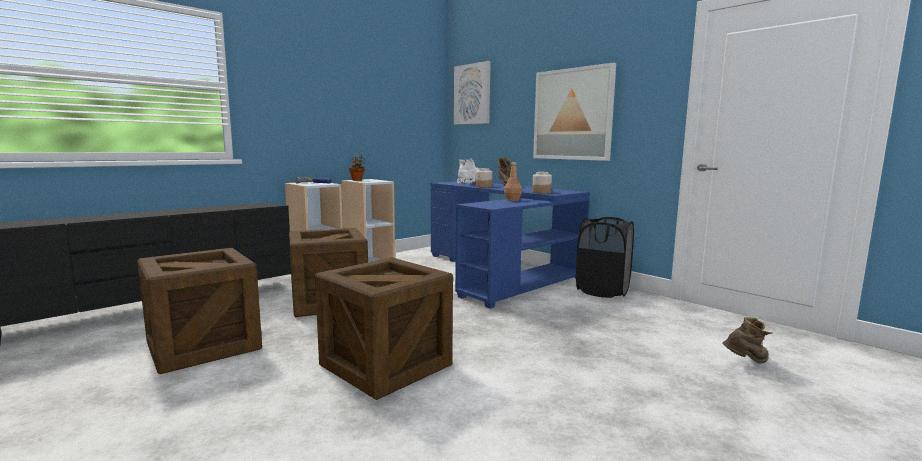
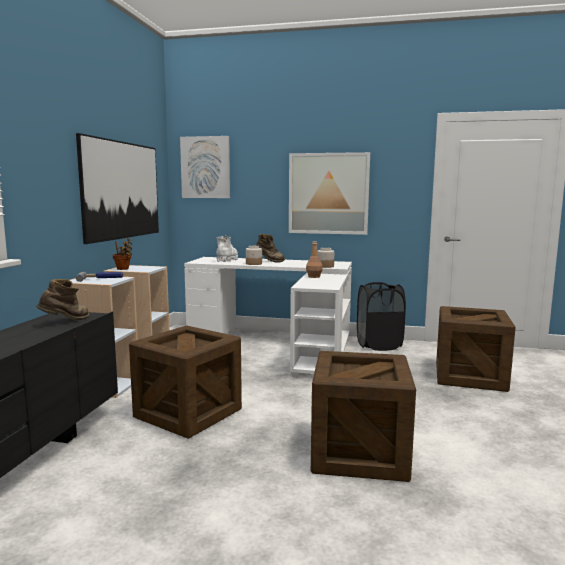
camera: 35 degrees left, 0 degrees up
crate [137,248,262,374] -> crate moved to [436,306,516,392]
blue desk [431,181,590,309] -> white desk [184,257,352,377]
brown boot [722,317,773,363] -> brown boot moved to [36,279,89,320]
none -> picture [76,133,159,244]

